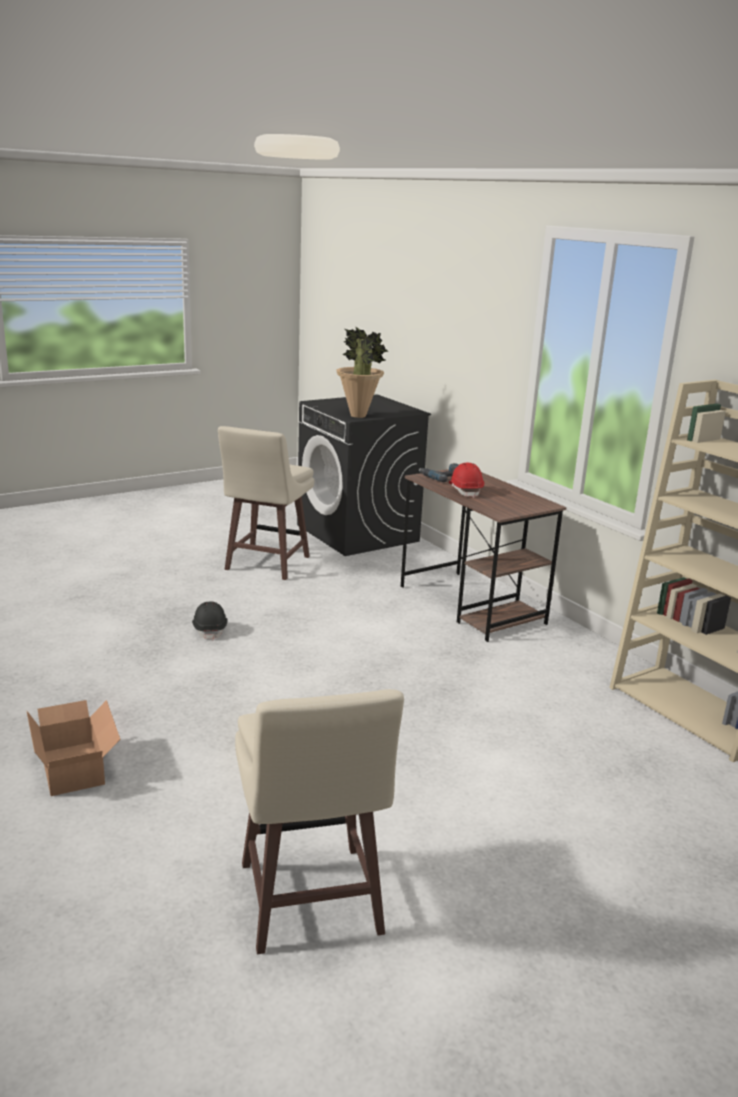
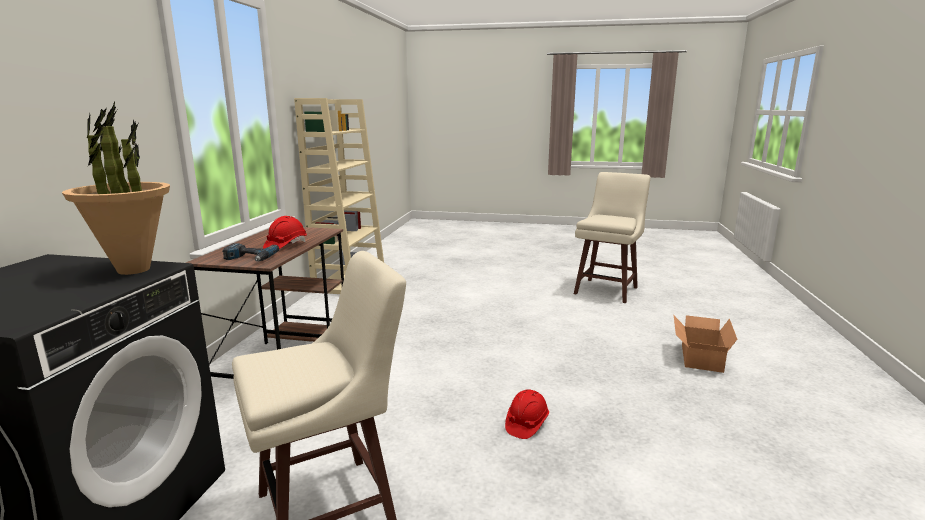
camera: 135 degrees left, 5 degrees down
black hard hat [192,602,227,641] -> red hard hat [505,390,549,439]

